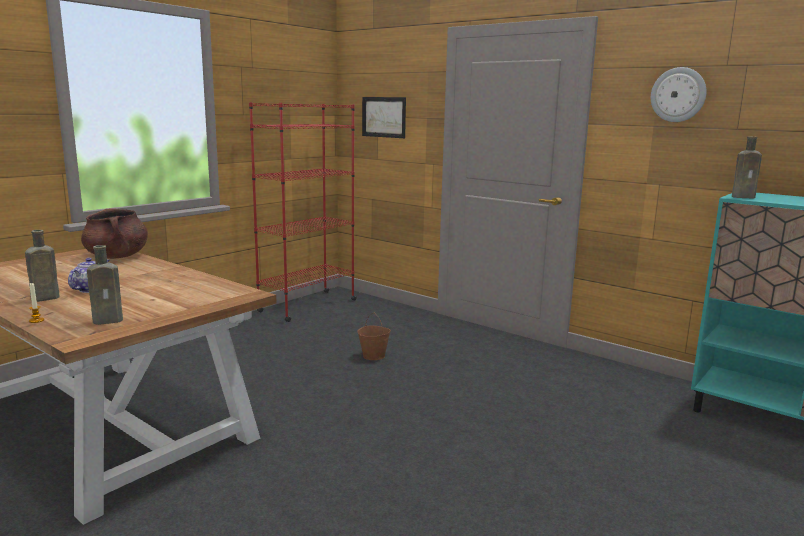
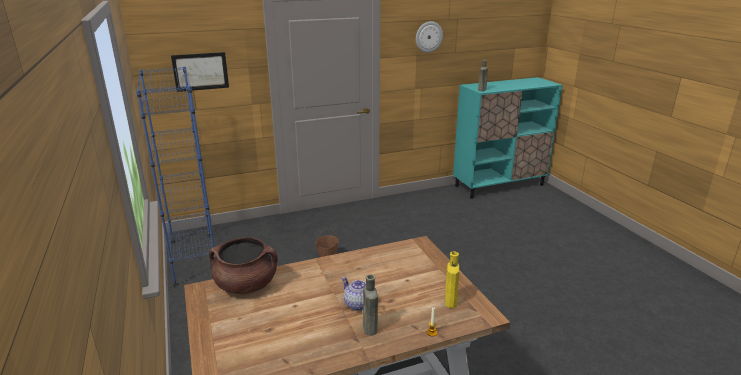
camera: 60 degrees left, 10 degrees up
brown bottle [87,245,123,325] -> yellow bottle [445,251,459,308]
red bookcase [249,102,357,322] -> blue bookcase [136,67,215,286]

